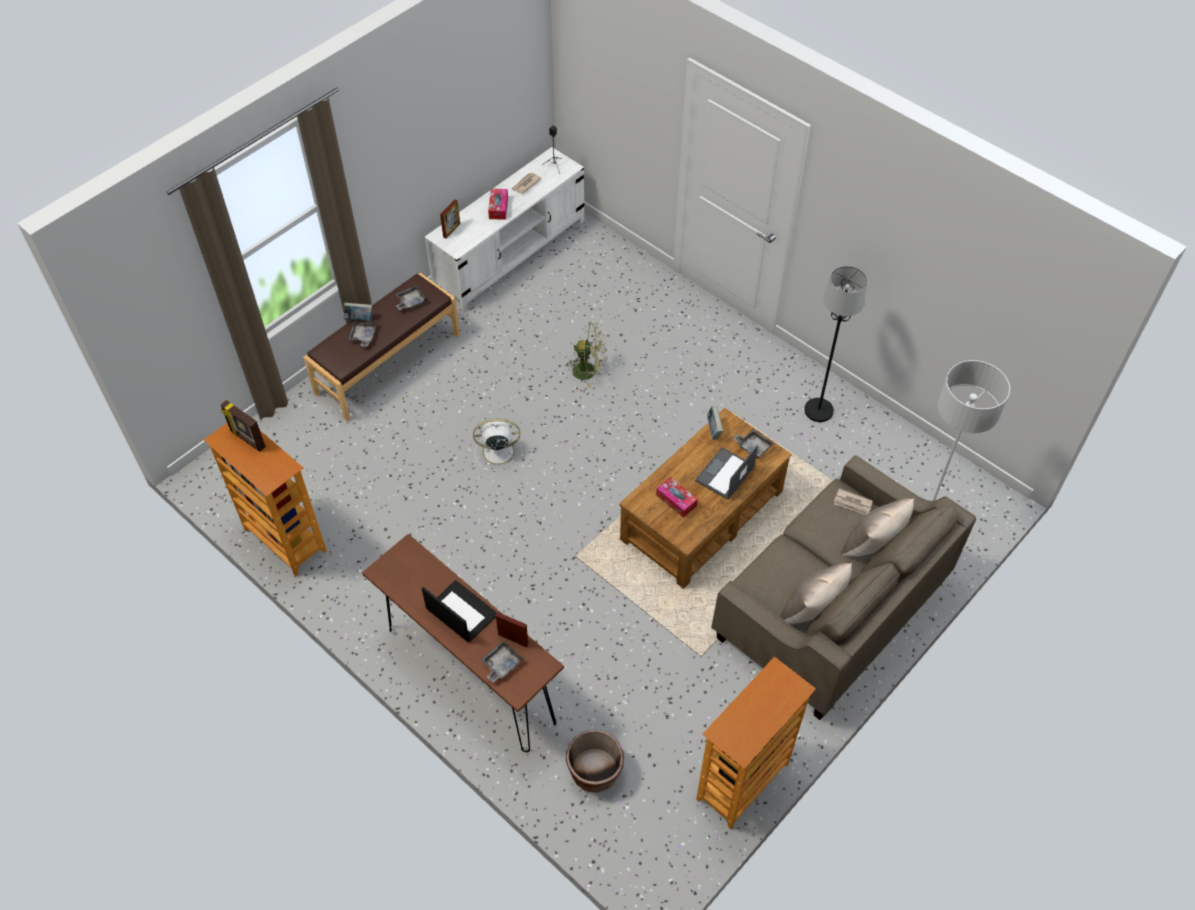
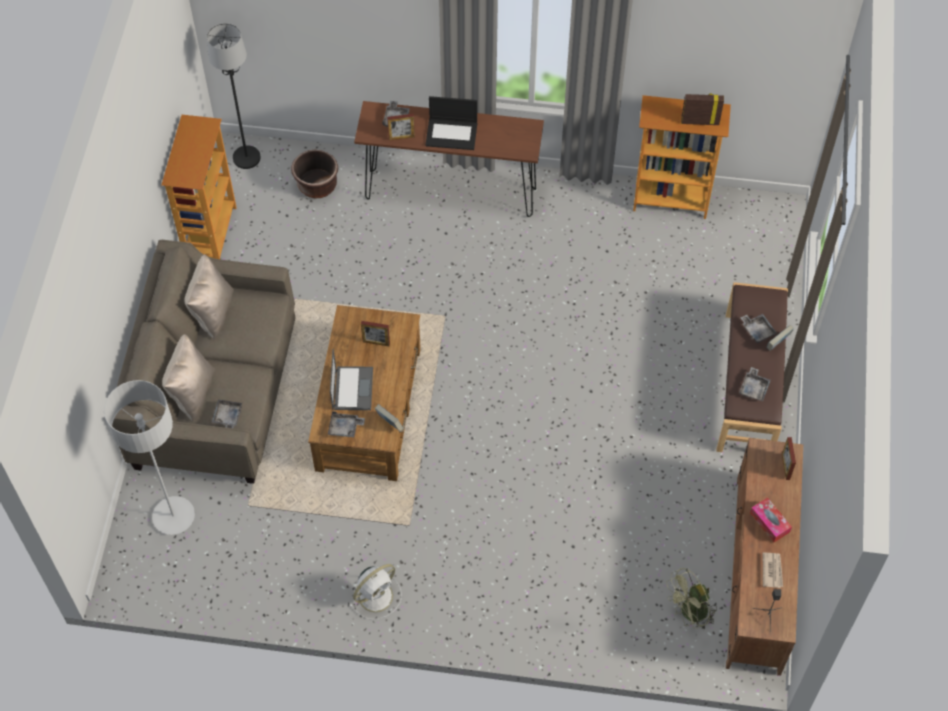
camera: 145 degrees right, 5 degrees up
white tv stand [425,147,584,312] -> brown tv stand [726,438,803,676]
white fan [473,419,523,471] -> white fan moved to [349,564,402,620]
green fan [566,322,607,388] -> green fan moved to [666,568,717,629]
tissue box [656,477,698,518] -> picture frame [361,321,390,346]
black floor lamp [804,266,867,422] -> black floor lamp moved to [207,23,261,169]
newspaper [834,488,873,515] -> grey tray [212,399,242,428]

